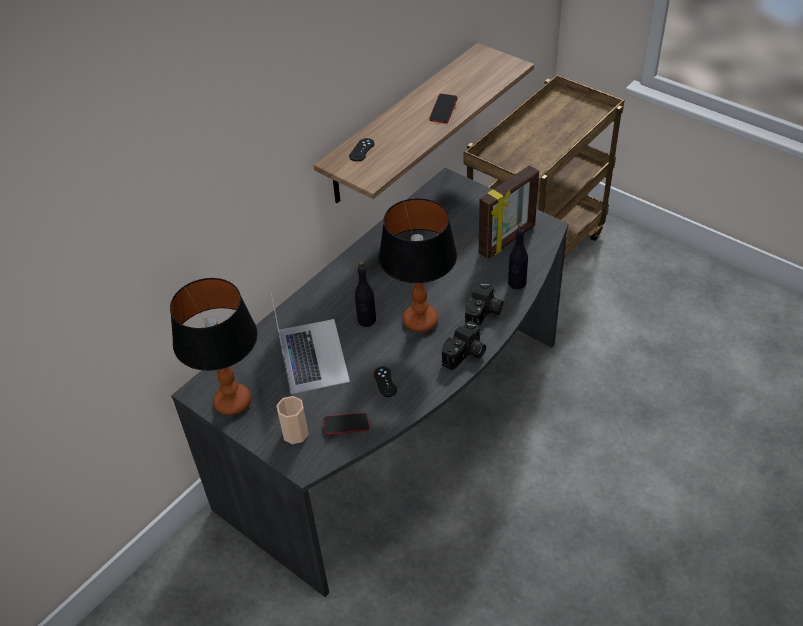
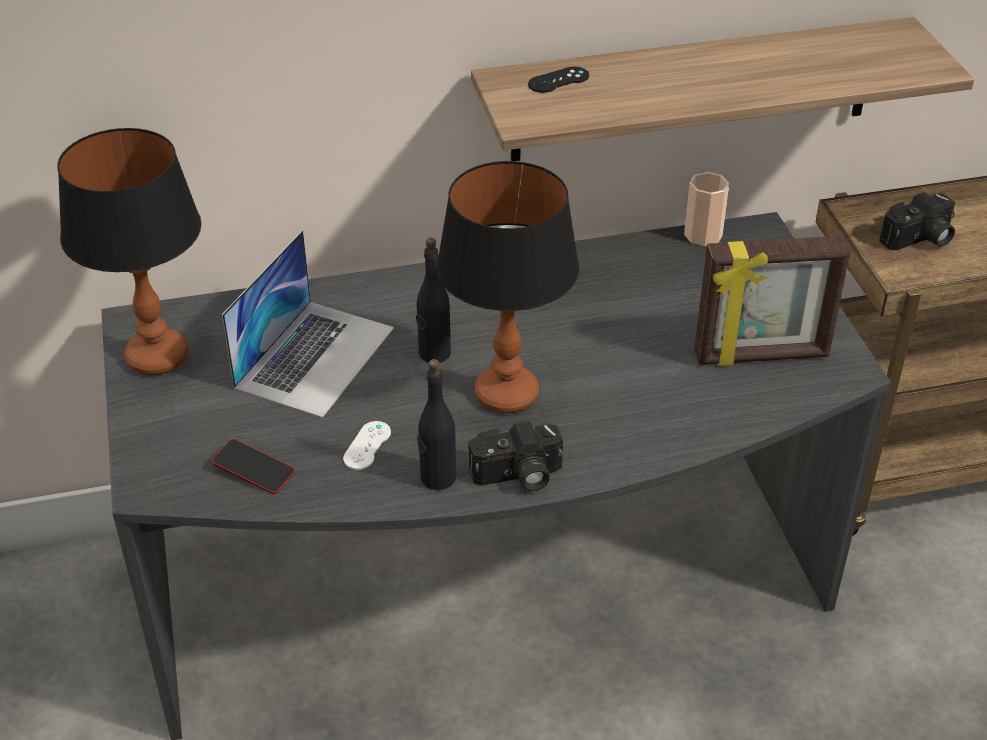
camera: 35 degrees right, 5 degrees down
cup [277,396,309,444] -> cup moved to [684,172,729,246]
black game controller [374,367,397,397] -> white game controller [343,421,391,470]
phone [429,94,458,123] -> none
camera [465,281,503,326] -> camera moved to [879,192,955,250]
black bottle [508,223,528,290] -> black bottle moved to [417,359,456,490]

